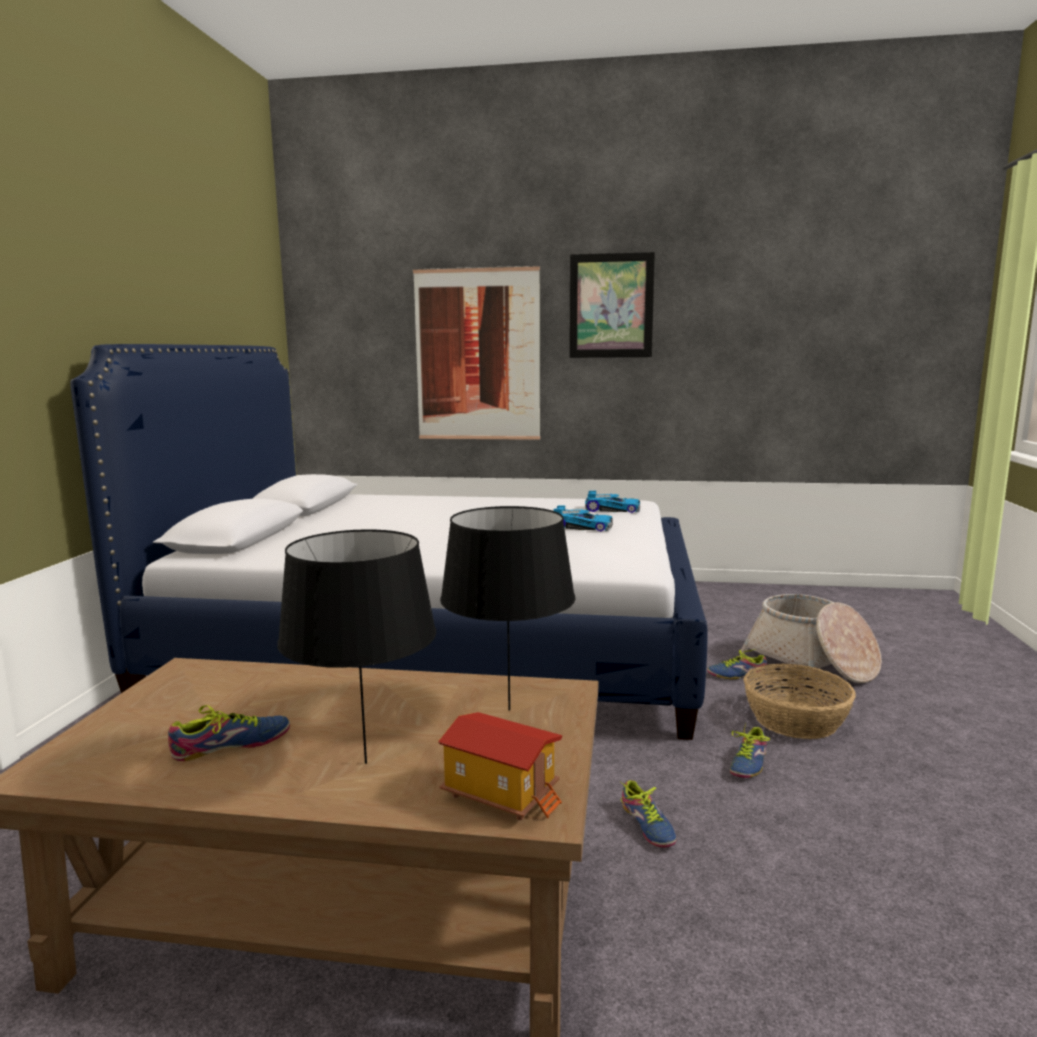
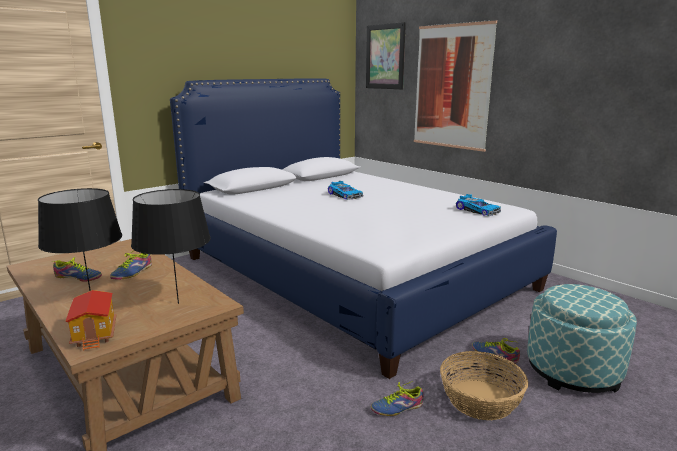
camera: 40 degrees right, 5 degrees up
toy car [554,505,613,531] -> toy car moved to [328,181,363,200]
picture [569,252,655,358] -> picture moved to [366,22,406,89]
shoe [620,780,677,848] -> shoe moved to [110,250,152,280]
basket [741,594,882,683] -> ottoman [527,284,637,393]

